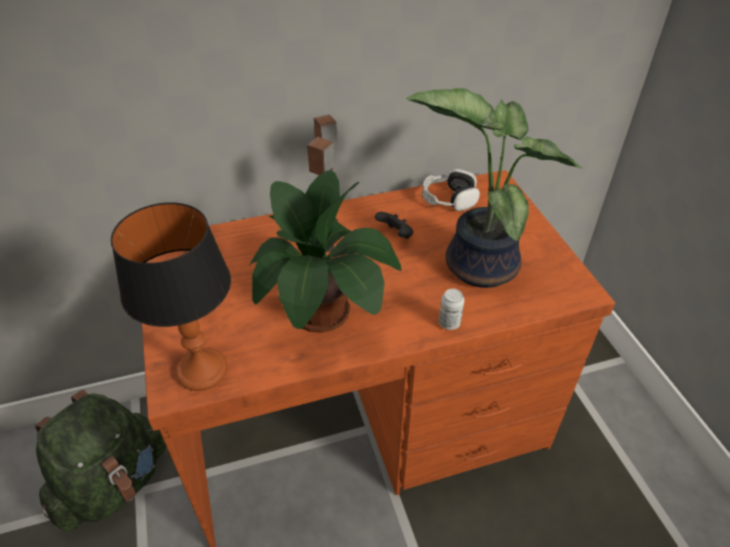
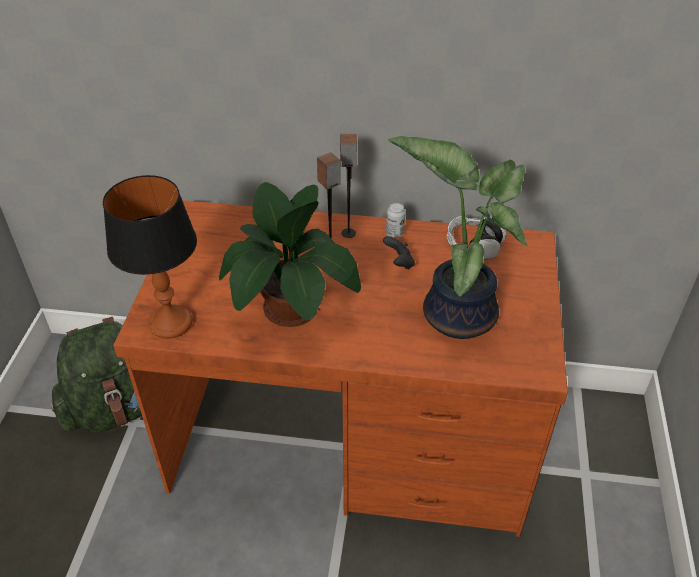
camera: 25 degrees right, 0 degrees up
can [439,289,465,330] -> can moved to [386,203,405,238]

